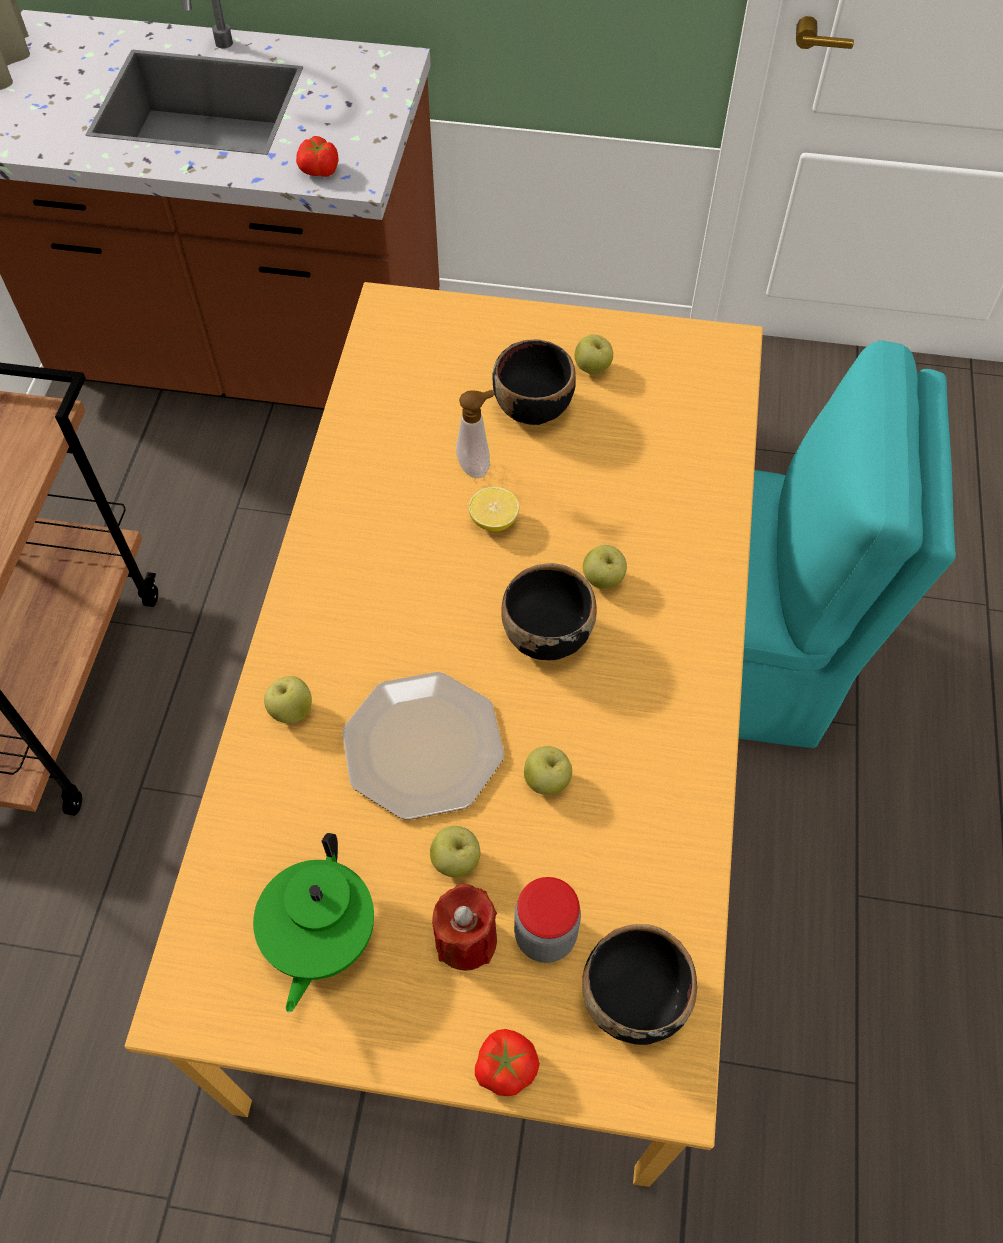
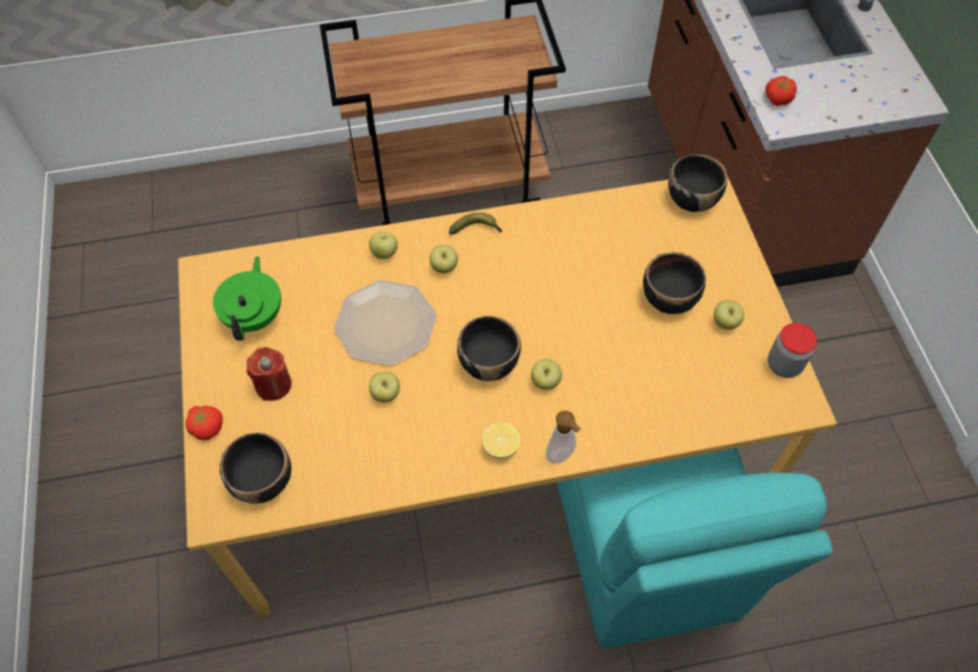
camera: 70 degrees right, 0 degrees up
green teapot [253,833,374,1013] -> green teapot turned 105 degrees clockwise [213,256,281,341]
apple [430,826,480,878] -> apple moved to [430,245,458,273]
soap dispenser [456,390,494,478] -> soap dispenser moved to [546,411,581,464]
lemon [468,487,519,532] -> lemon moved to [482,422,520,459]
jar [514,877,581,963] -> jar moved to [768,323,817,378]
none -> banana [449,212,503,235]
none -> black bowl [668,154,728,212]

